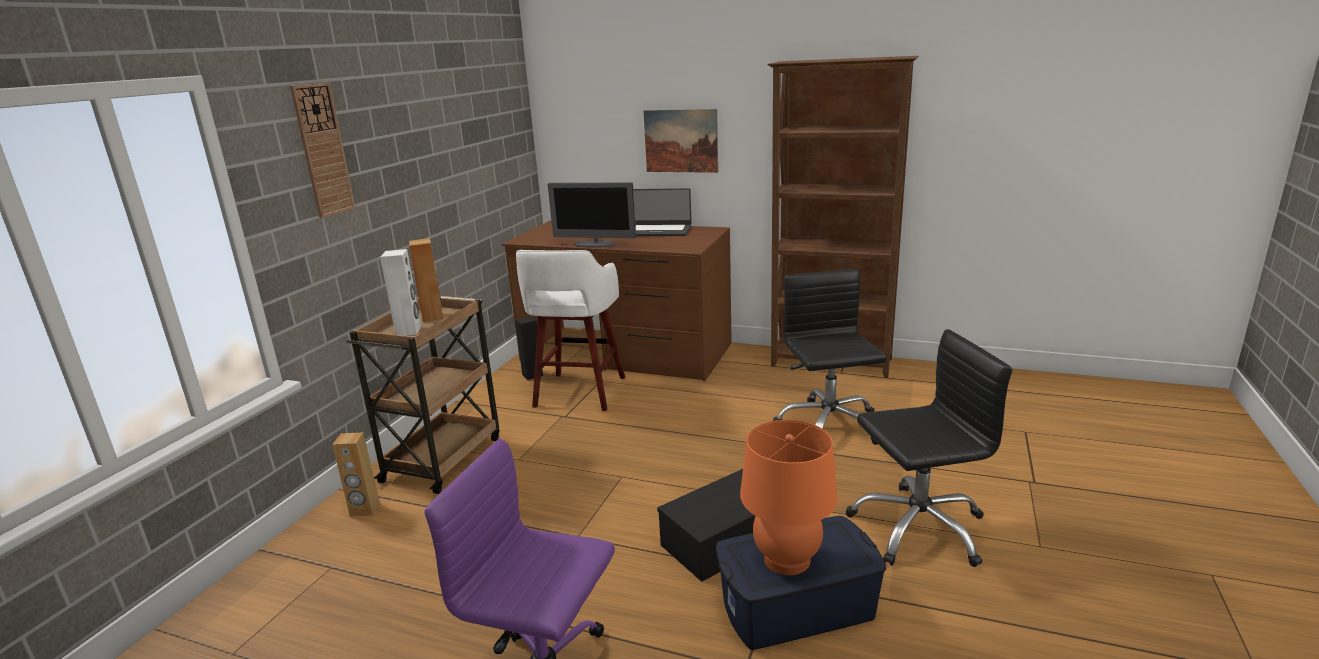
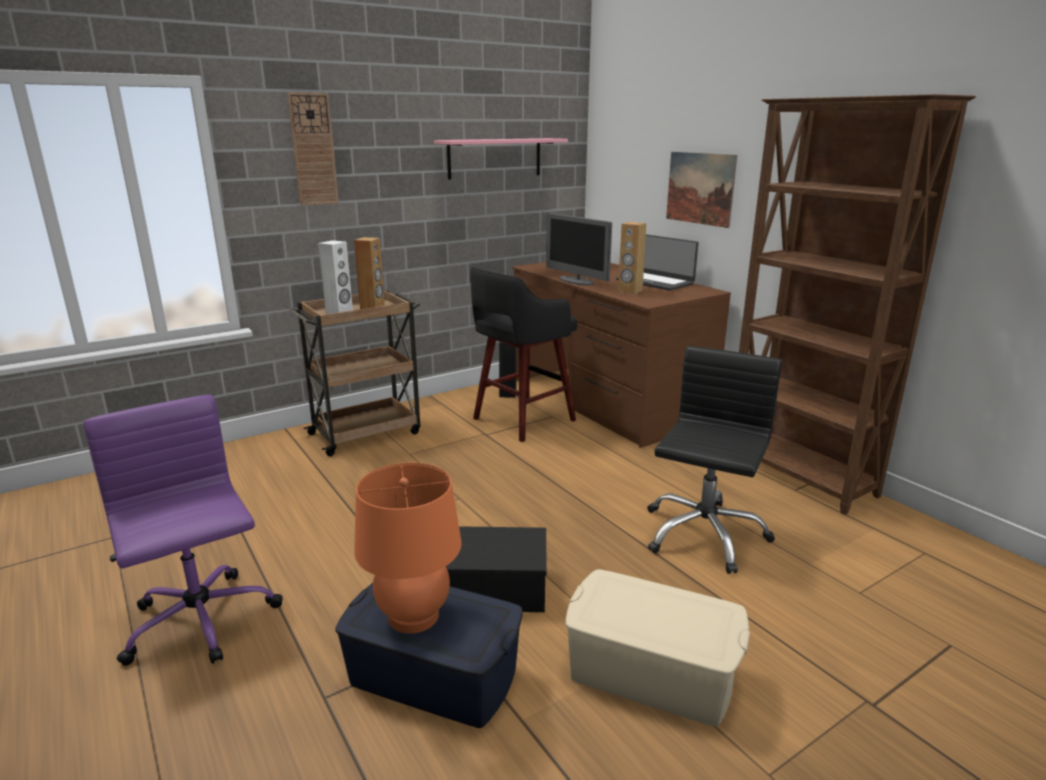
camera: 35 degrees right, 0 degrees up
brown speaker [332,432,380,517] -> brown speaker moved to [618,222,646,294]
white stool [516,250,625,411] -> black stool [470,267,577,442]
black office chair [845,329,1012,567] -> beige storage box [565,569,750,726]
none -> pink shelf [434,138,568,180]

